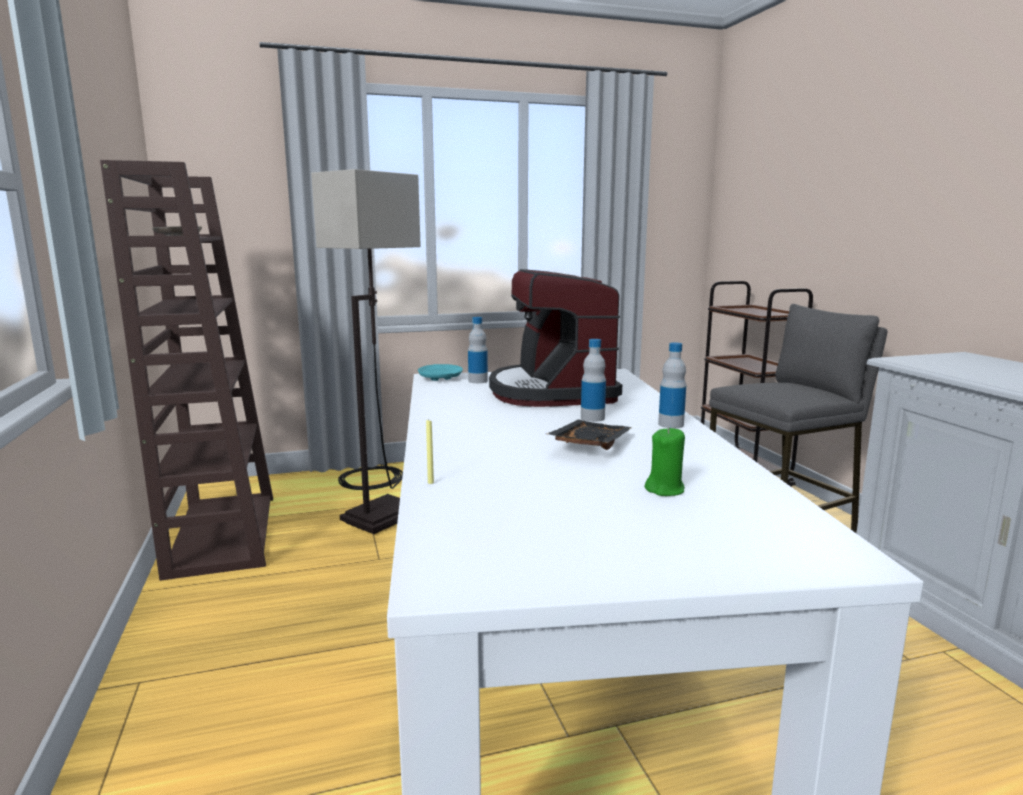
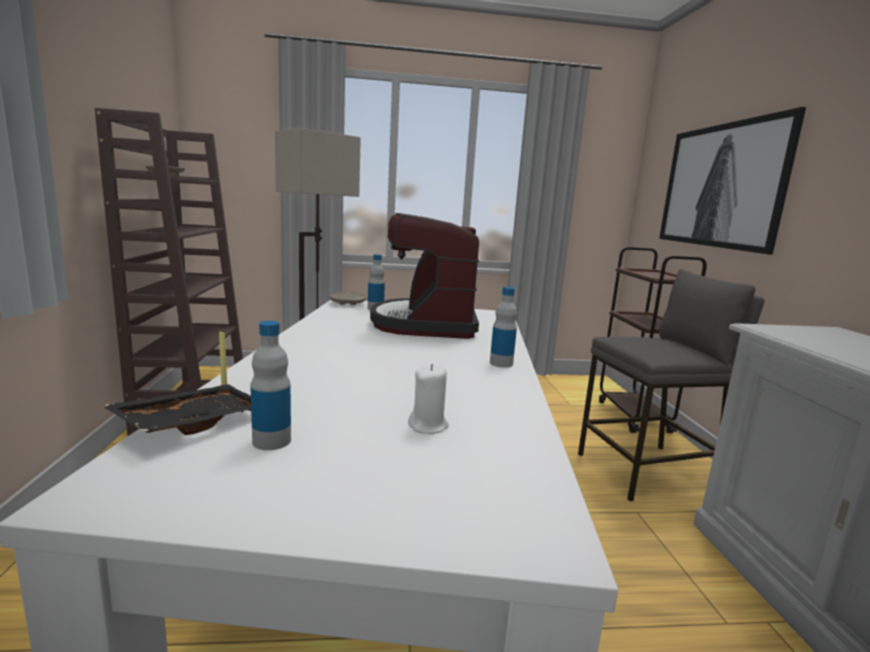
camera: 10 degrees right, 0 degrees up
turquoise plate [418,364,463,381] -> beige plate [329,292,367,305]
black tray [546,420,633,450] -> black tray moved to [101,384,251,435]
bottle [581,339,606,422] -> bottle moved to [250,321,291,450]
green candle [645,427,685,496] -> white candle [408,364,449,434]
none -> picture [659,107,806,255]

